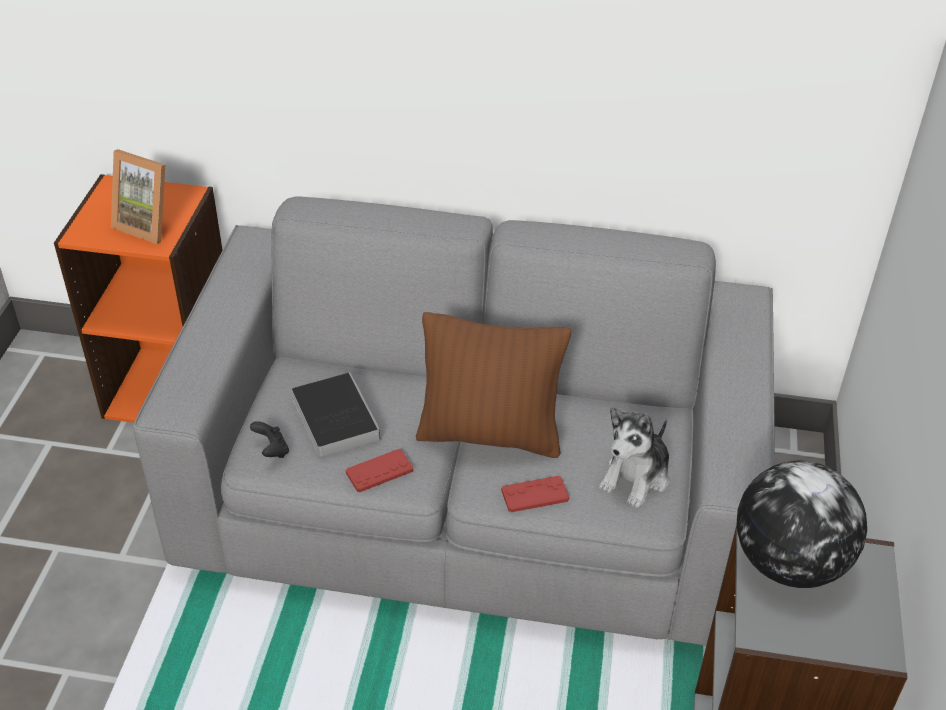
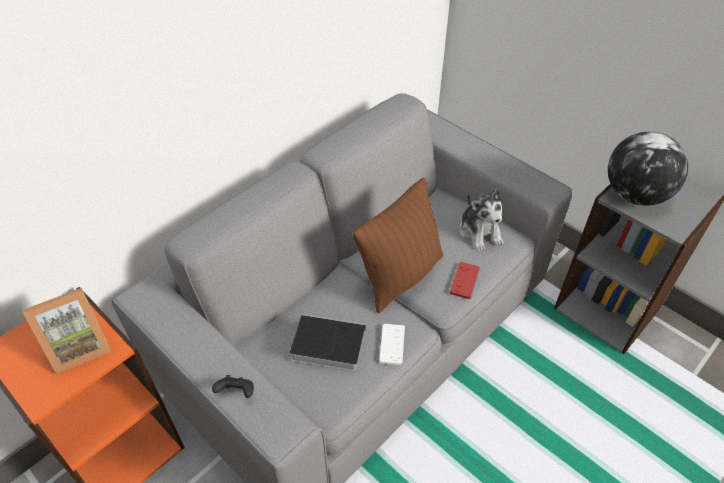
camera: 55 degrees left, 5 degrees up
black game controller [250,421,289,458] -> black game controller moved to [212,375,254,398]
red game controller [346,449,413,492] -> white game controller [379,324,405,365]

